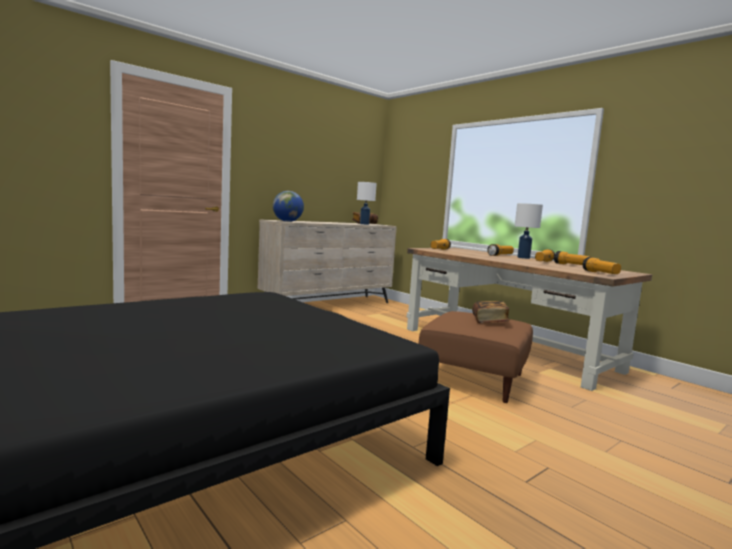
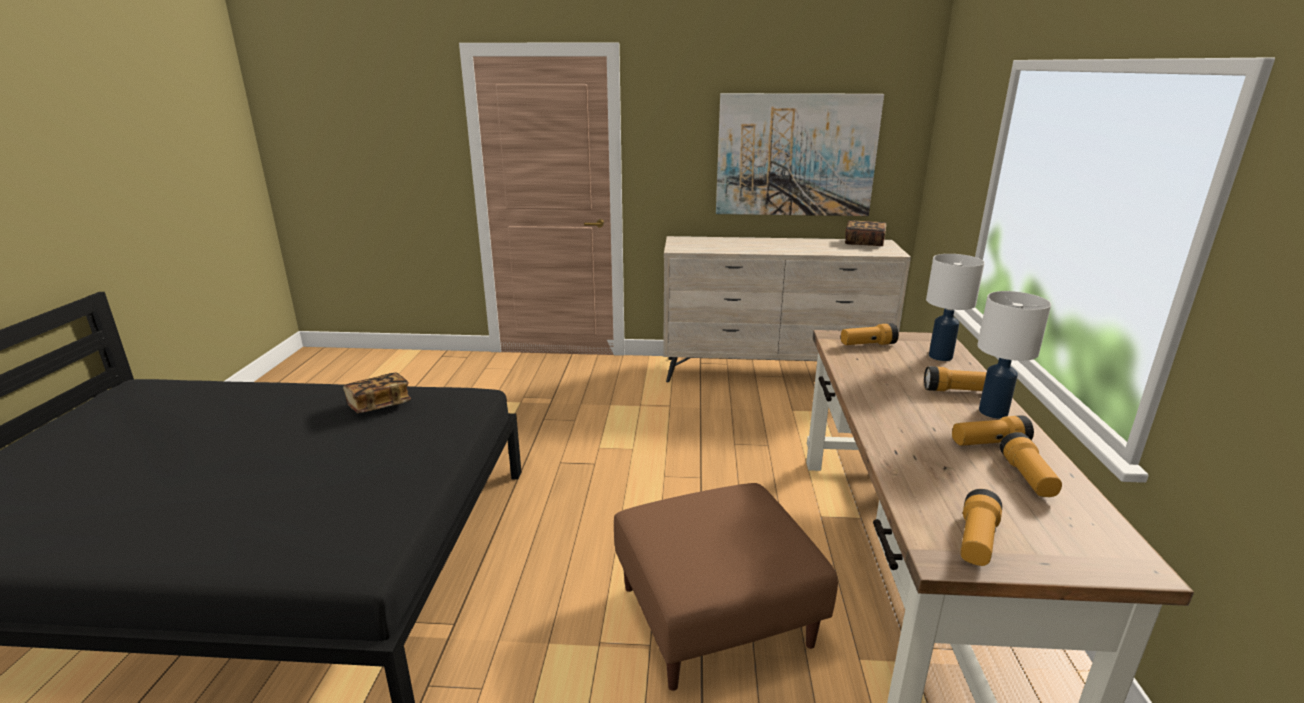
camera: 45 degrees right, 15 degrees up
globe [273,191,304,222] -> none
white table lamp [357,182,377,225] -> white table lamp moved to [926,254,985,361]
book [472,301,509,323] -> book moved to [343,372,411,413]
none -> picture [716,93,884,216]

